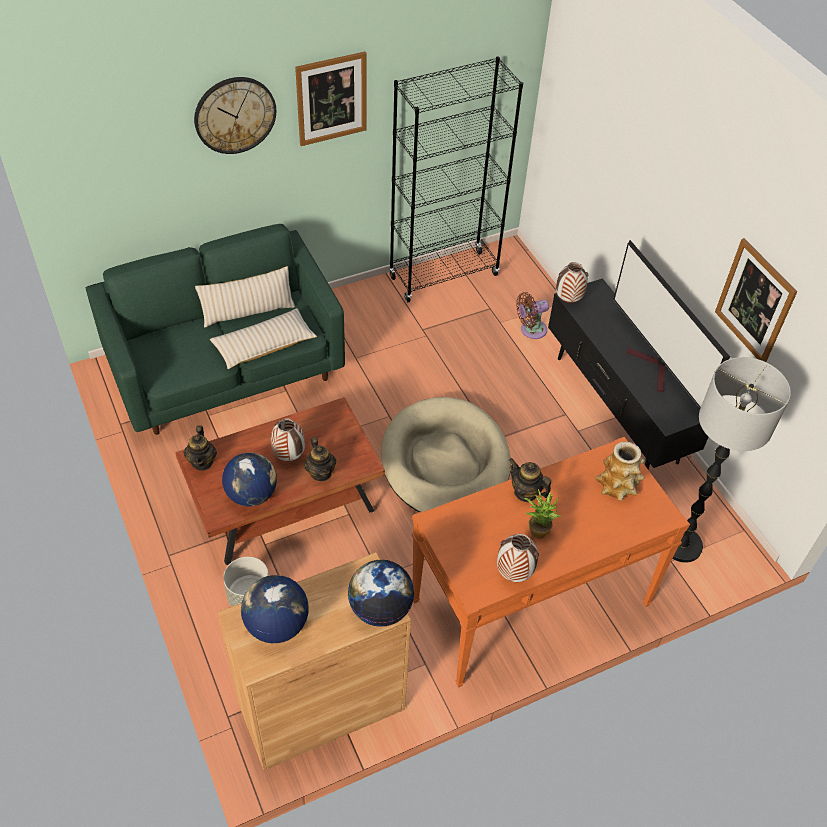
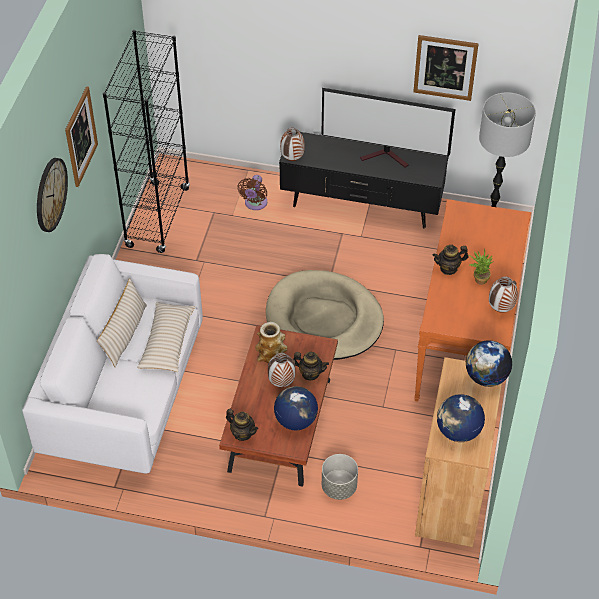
camera: 50 degrees left, 0 degrees up
green sofa [85,224,345,435] -> white sofa [22,254,203,474]
vase [595,442,645,502] -> vase moved to [255,322,288,363]

